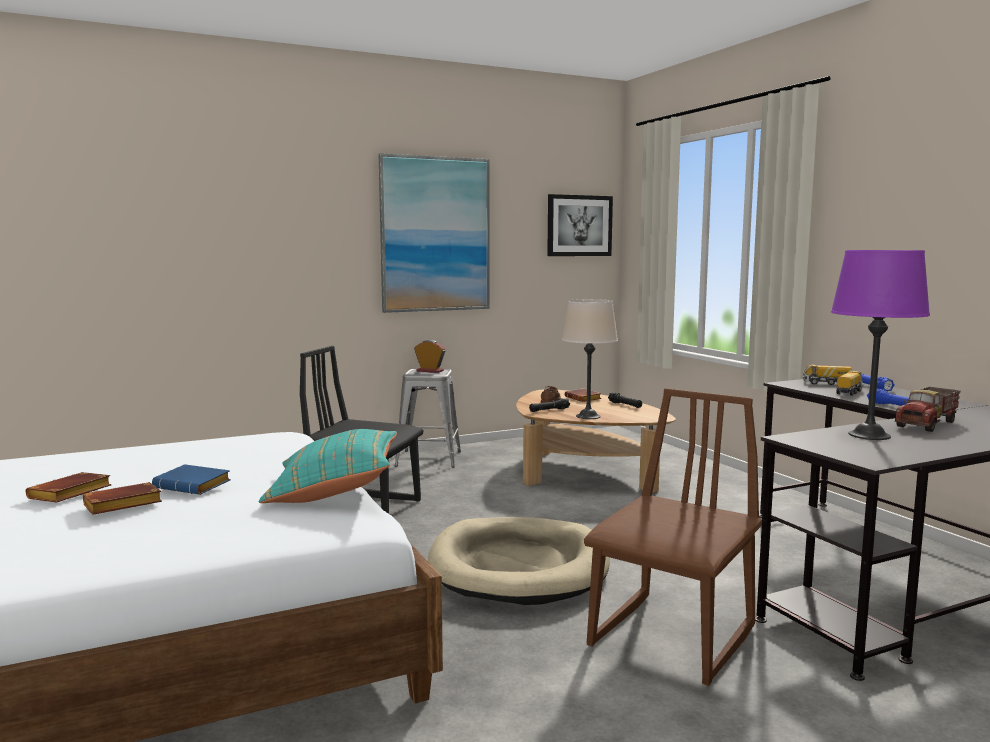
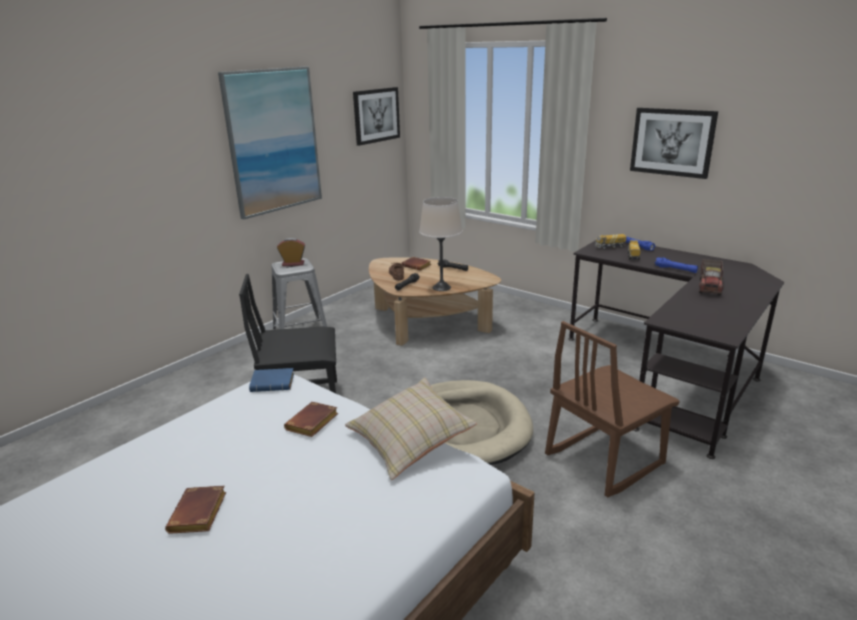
camera: 25 degrees left, 15 degrees up
brown book [83,482,162,515] -> brown book moved to [284,402,338,437]
blue book [152,464,231,495] -> blue book moved to [249,368,294,392]
turquoise pillow [259,429,397,503] -> beige pillow [345,378,477,480]
brown chair [584,388,762,686] -> brown chair turned 135 degrees counterclockwise [545,321,680,497]
purple table lamp [831,250,930,440] -> none
none -> picture [630,108,718,179]

